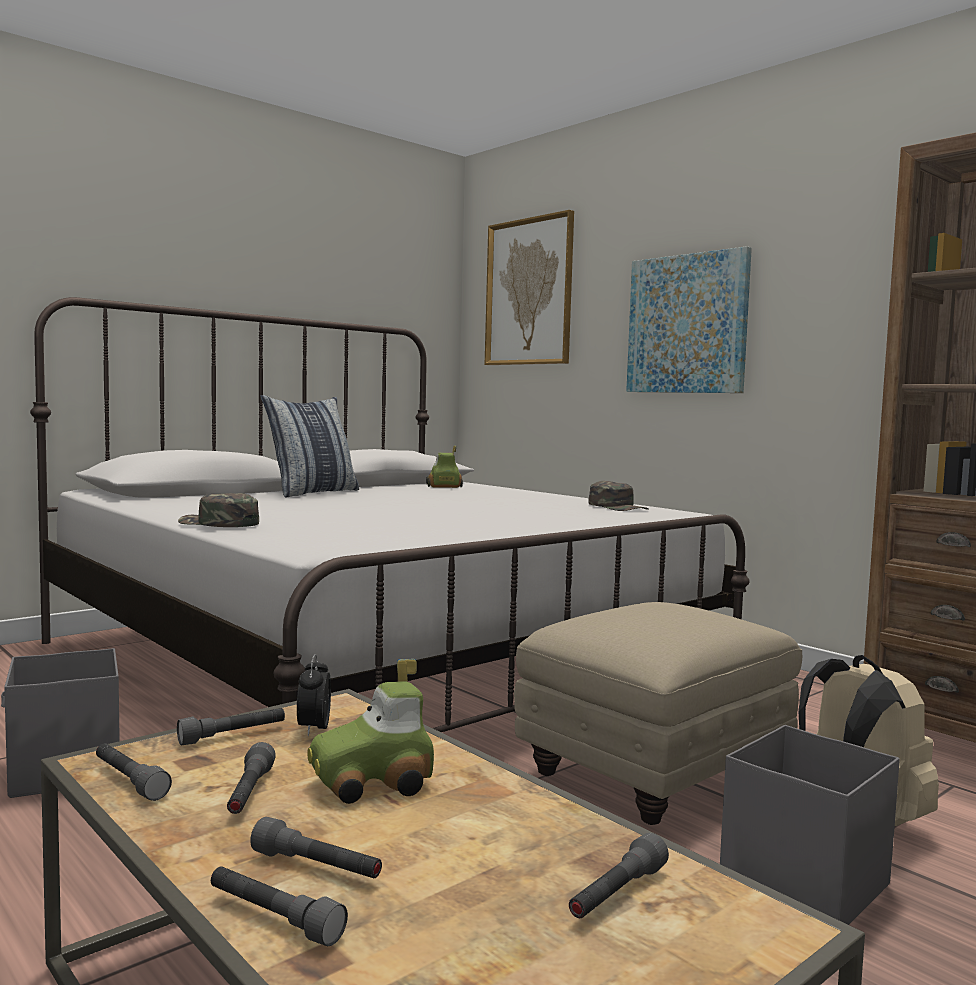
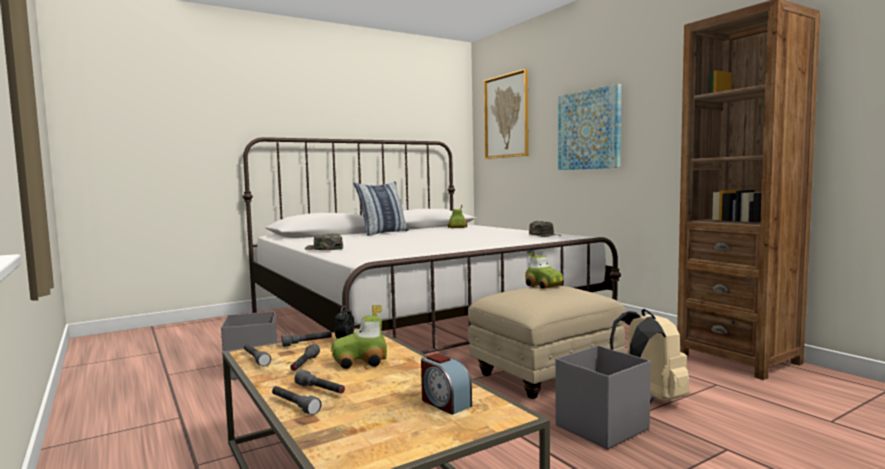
camera: 10 degrees right, 0 degrees up
grey flashlight [569,833,669,918] -> alarm clock [421,353,472,415]
none -> toy car [525,250,564,289]

